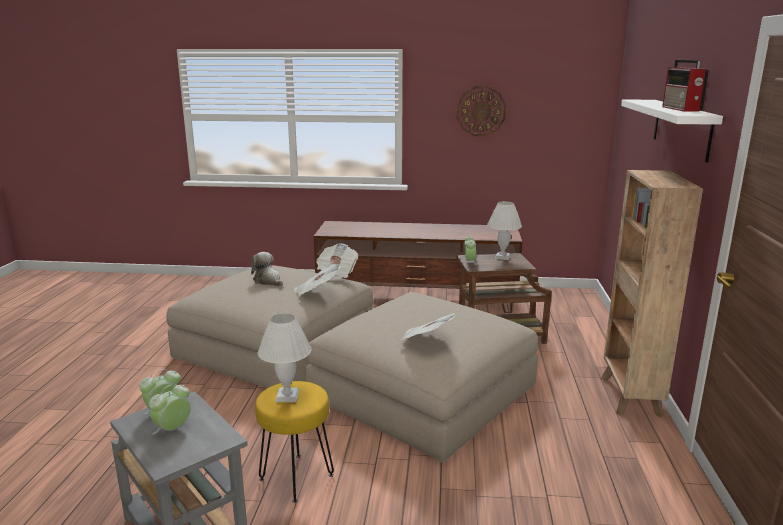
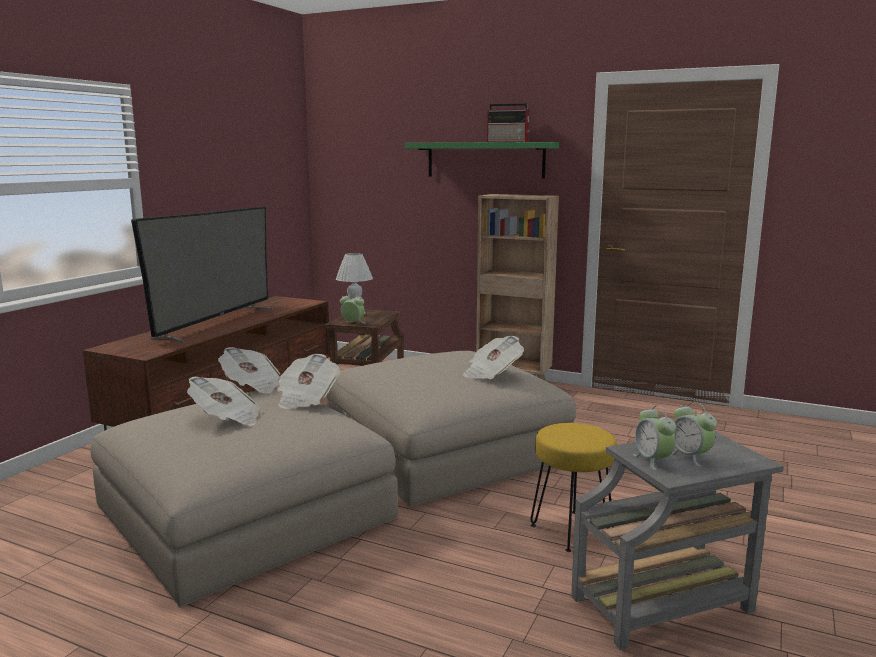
camera: 70 degrees left, 5 degrees down
plush toy [251,252,283,287] -> newspaper [187,377,261,426]
white table lamp [258,313,311,402] -> none
wall clock [456,86,506,136] -> none
white shelf [621,99,723,162] -> green shelf [405,142,559,178]
none -> television [131,207,273,342]

